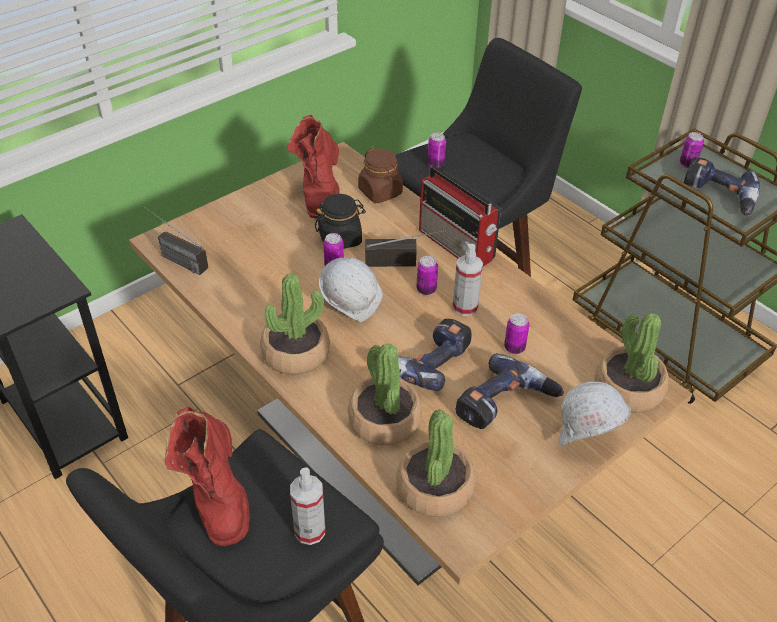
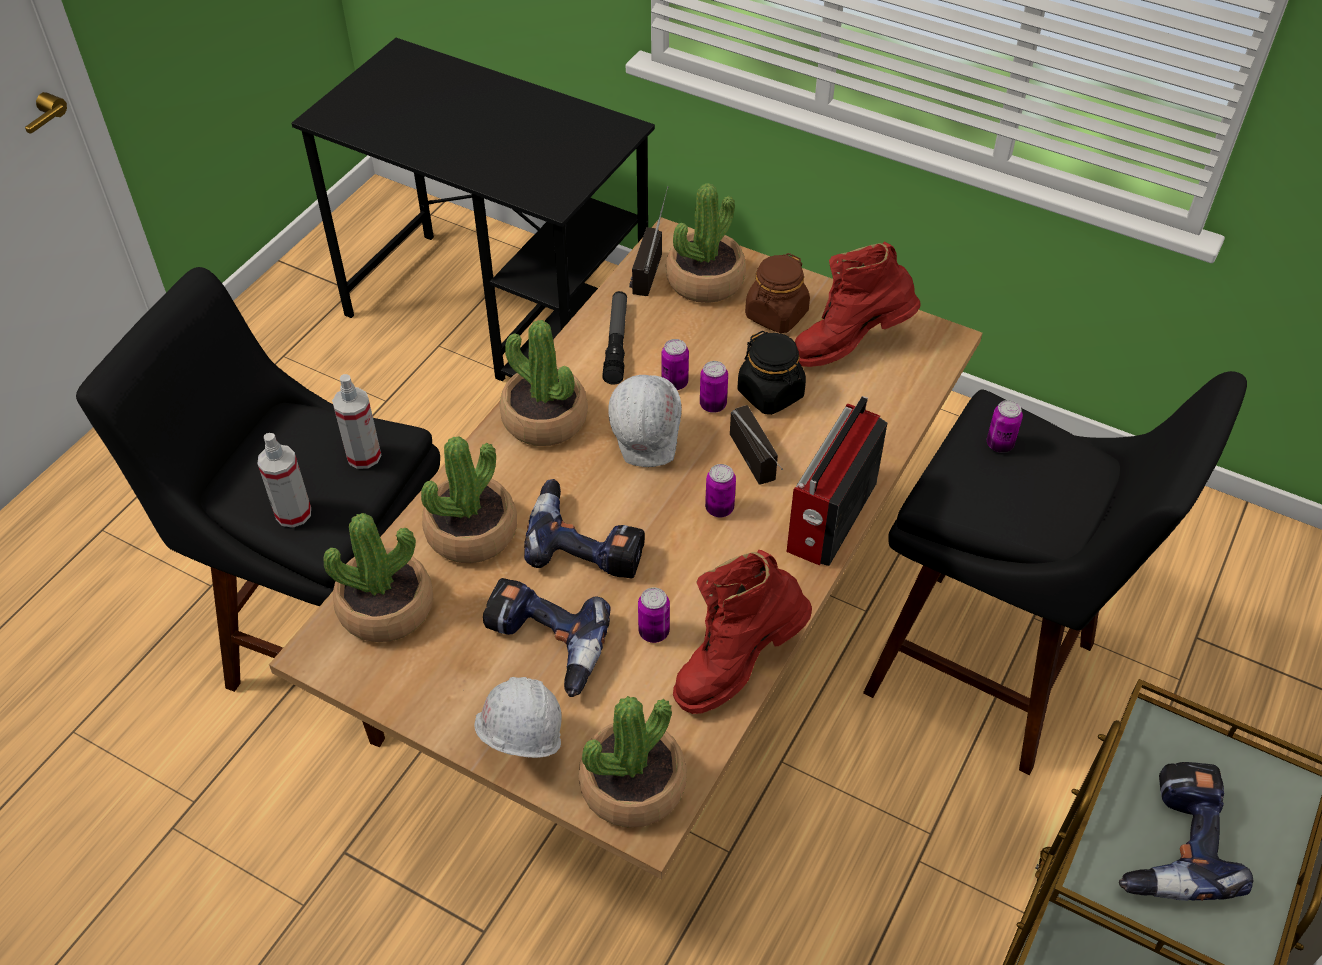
camera: 70 degrees right, 5 degrees up
red boot [165,407,250,547] -> red boot moved to [673,550,812,714]
brown jar [358,148,403,203] -> brown jar moved to [745,253,810,333]
spray bottle [453,244,483,316] -> spray bottle moved to [332,374,382,469]
can [680,132,704,168] -> can moved to [662,339,689,390]
none -> flashlight [602,291,627,385]
none -> potted plant [666,183,746,303]

